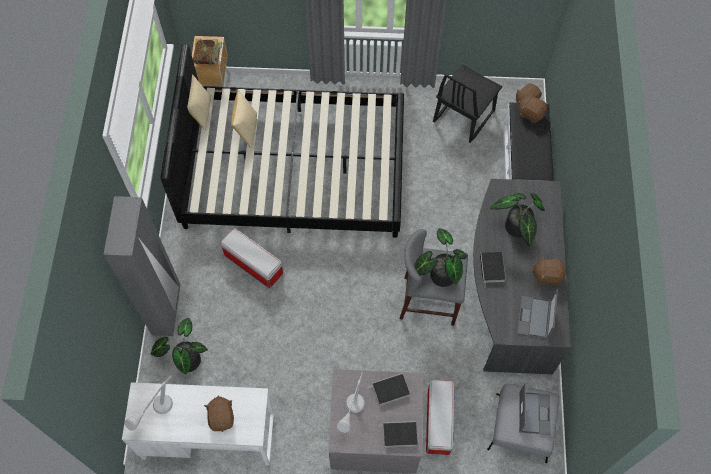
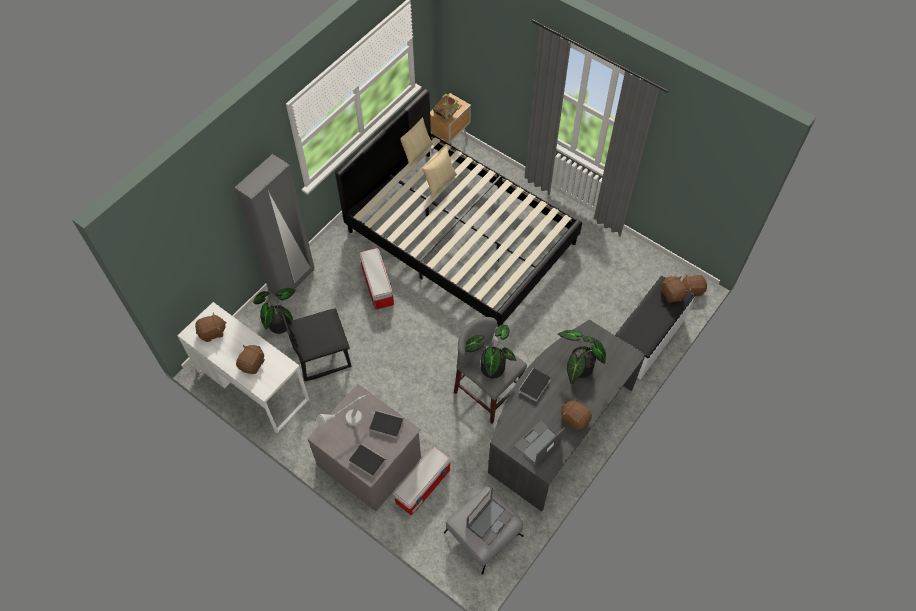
camera: 35 degrees right, 5 degrees down
grey table lamp [124,376,173,431] -> brown plush toy [195,312,227,342]
black chair [433,64,502,143] -> black chair moved to [279,305,352,381]

